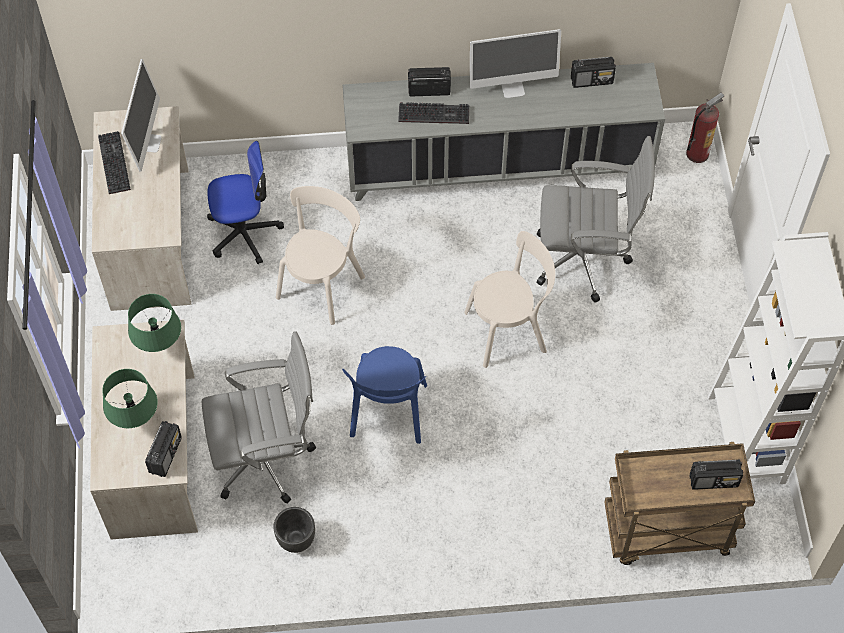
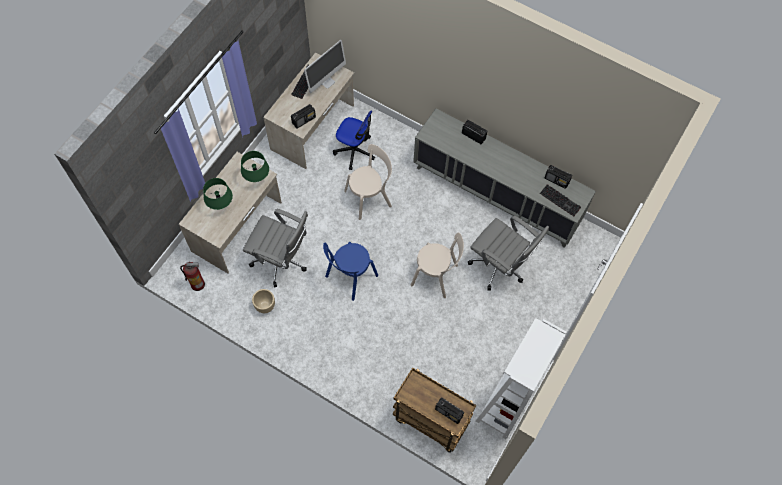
camera: 35 degrees right, 5 degrees up
radio [145,421,182,477] -> radio moved to [291,104,316,129]
black planter [273,507,315,553] -> beige planter [252,289,275,313]
keyboard [398,102,469,124] -> keyboard moved to [540,184,581,216]
monitor [470,29,561,98] -> none
fire extinguisher [686,93,724,163] -> fire extinguisher moved to [180,261,205,291]

